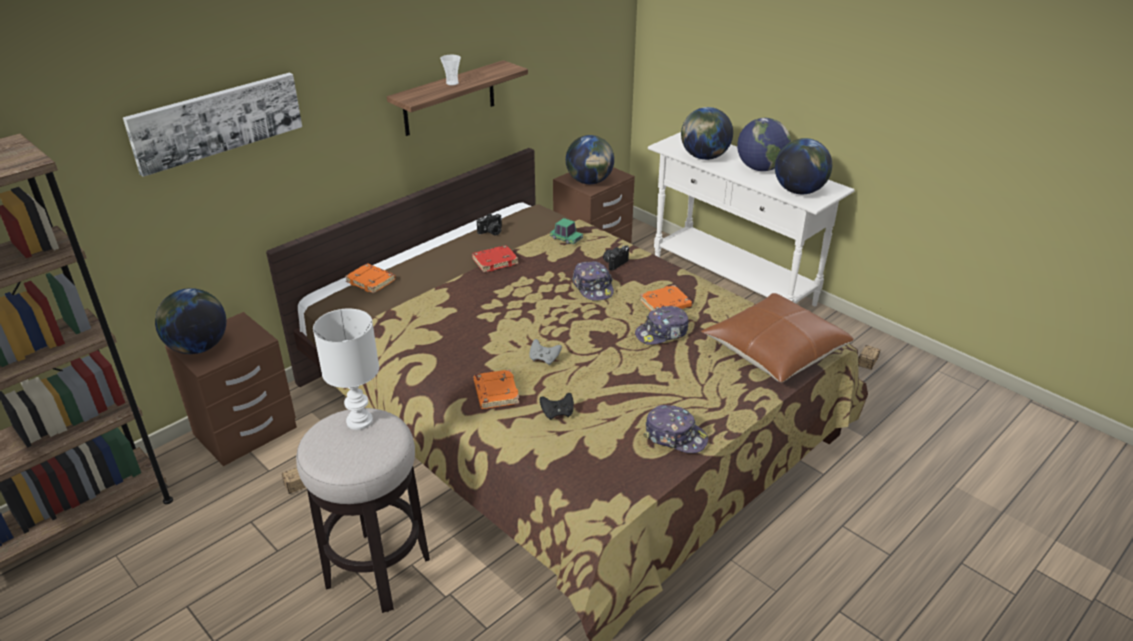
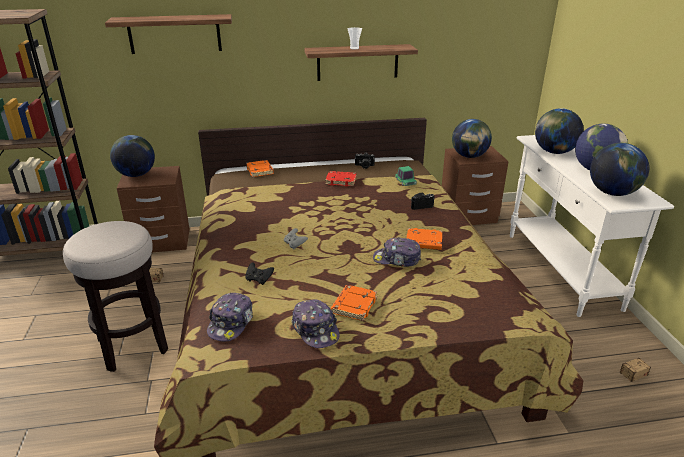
camera: 35 degrees right, 5 degrees down
picture [123,73,302,177] -> shelf [105,14,232,54]
white table lamp [313,309,379,430] -> none
orange book [473,369,519,409] -> orange book moved to [331,285,377,321]
cap [572,261,614,301] -> cap moved to [207,293,253,341]
brown pillow [701,293,854,383] -> none

